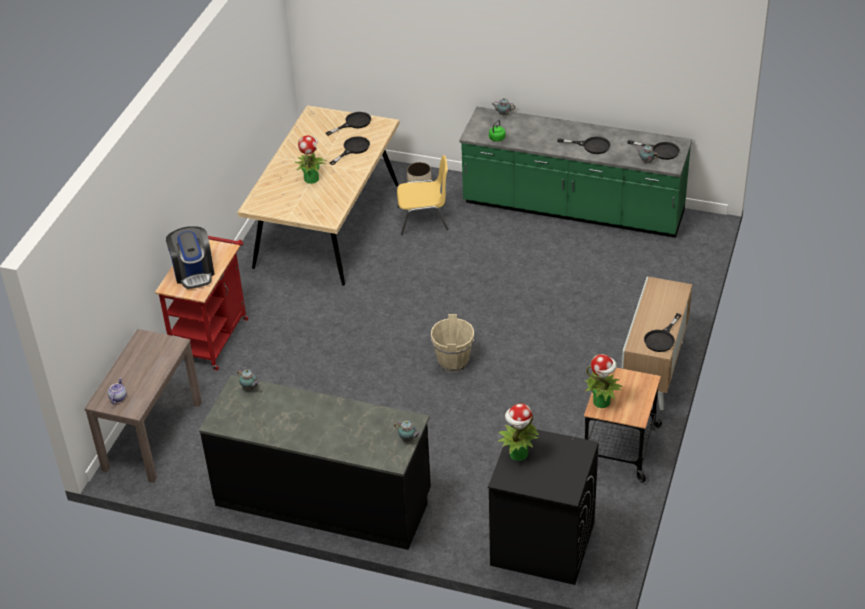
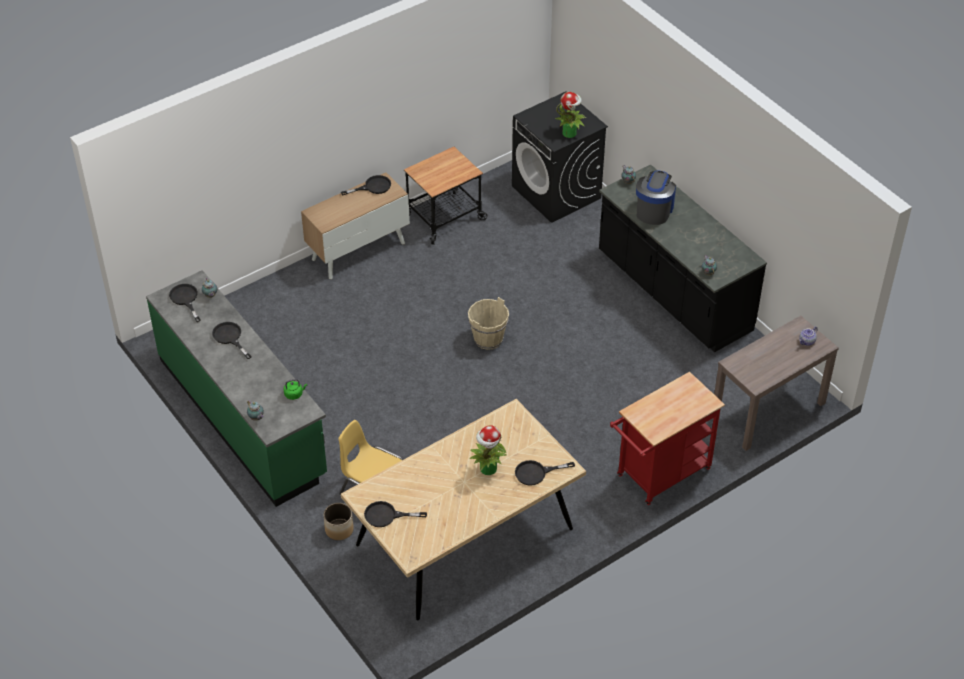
camera: 145 degrees left, 5 degrees up
coffee machine [166,226,215,289] -> coffee machine moved to [636,171,676,225]
black frying pan [330,136,370,165] -> black frying pan moved to [515,460,575,486]
potted plant [584,354,623,408] -> none

